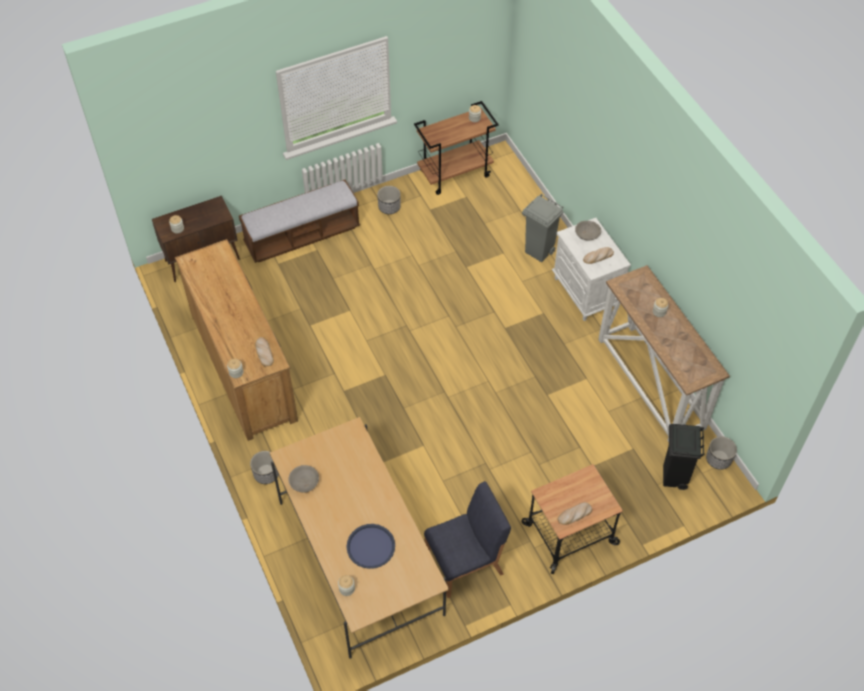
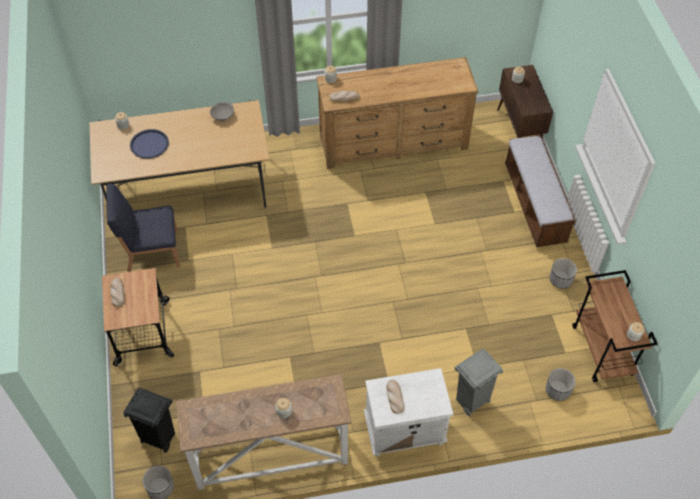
camera: 105 degrees right, 0 degrees up
planter [250,451,279,484] -> planter moved to [546,368,576,401]
blue chair [424,481,511,598] -> blue chair turned 90 degrees clockwise [106,184,180,272]
grey bowl [575,221,601,240] -> none

